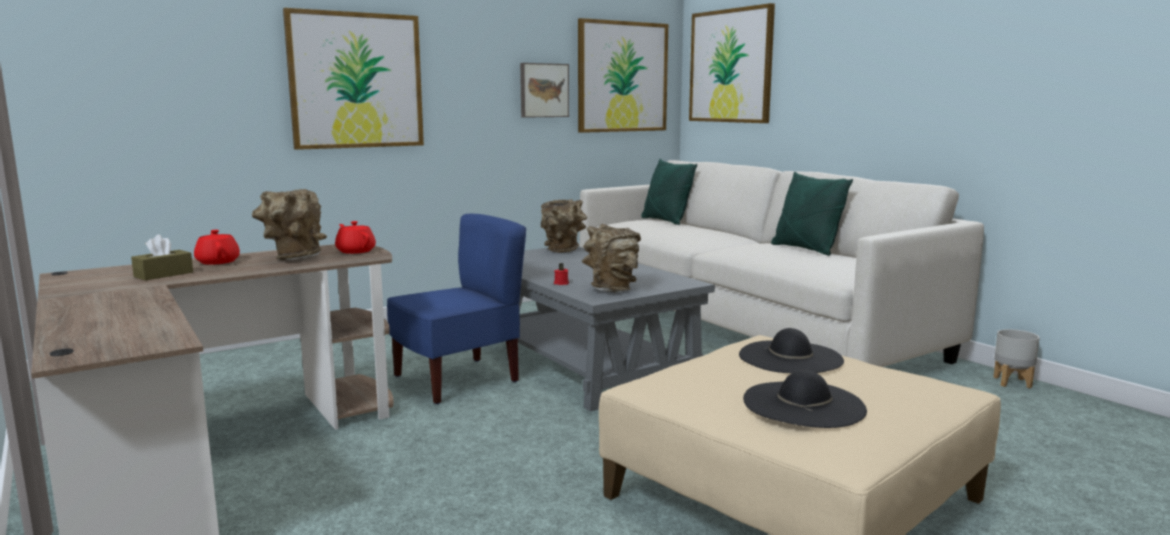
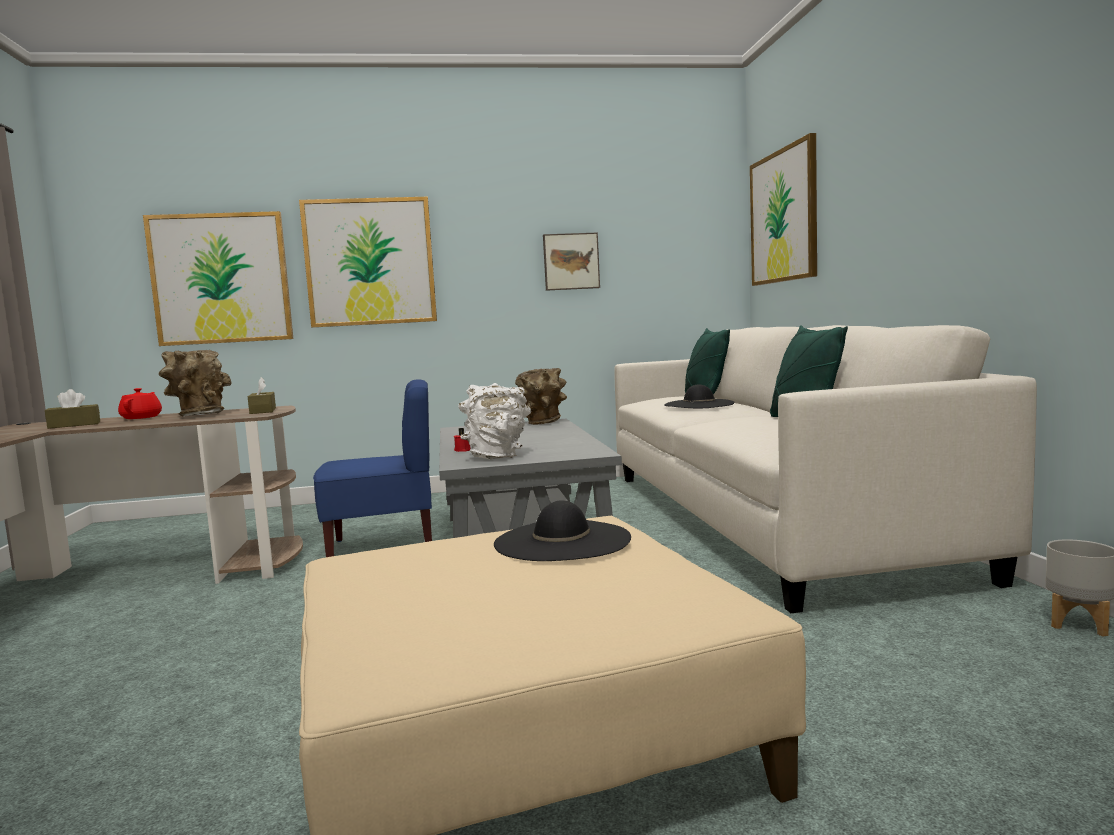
camera: 25 degrees right, 5 degrees down
red teapot [335,221,376,254] -> brown tissue box [248,377,276,414]
picture [578,18,668,133] -> picture moved to [143,211,294,346]
brown vase [582,224,641,293] -> white vase [458,383,531,459]
black hat [743,370,867,428] -> black hat moved to [664,384,735,408]

